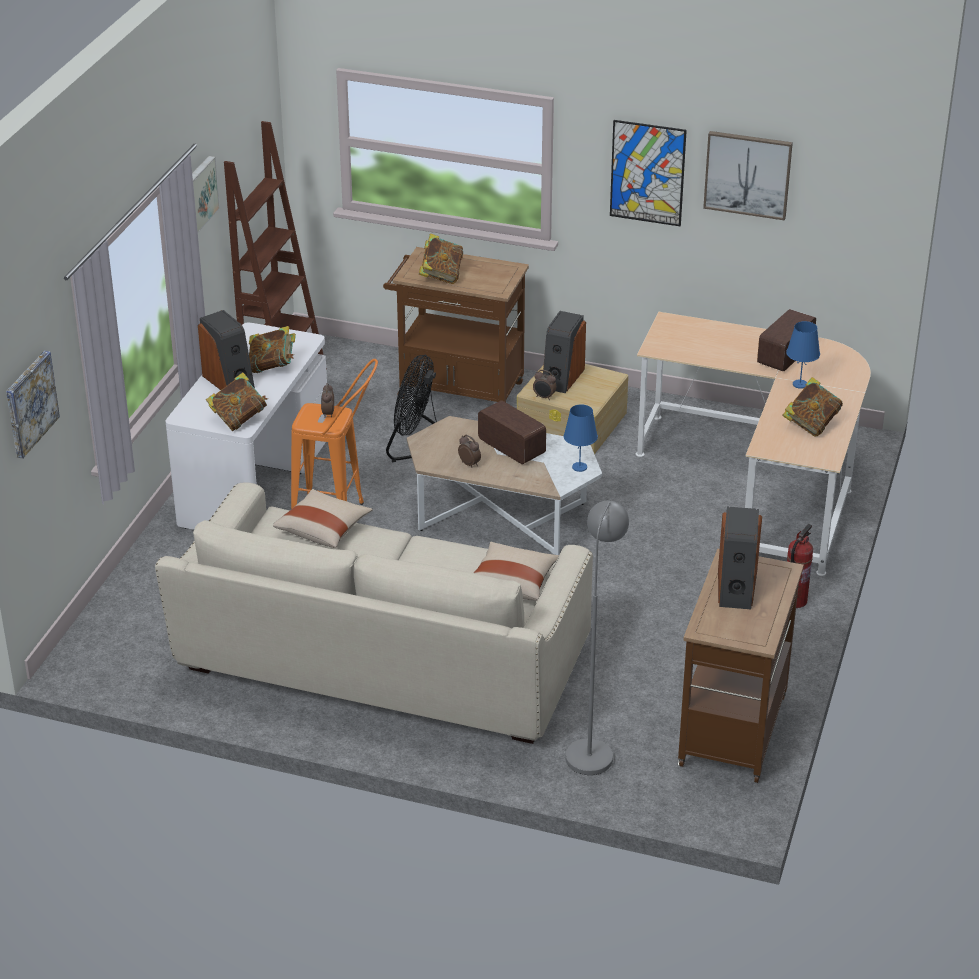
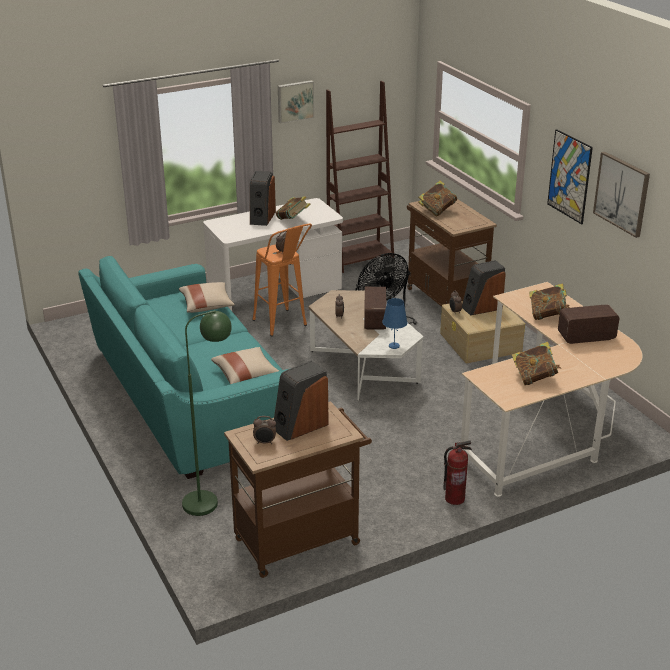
camera: 45 degrees right, 5 degrees down
picture [6,351,60,459] -> none
beige sofa [155,482,593,744] -> turquoise sofa [78,256,288,479]
book [206,372,268,431] -> book moved to [529,283,570,320]
grey floor lamp [565,501,629,775] -> green floor lamp [182,310,232,516]
blue table lamp [786,321,820,389] -> none
none -> alarm clock [253,416,276,444]

